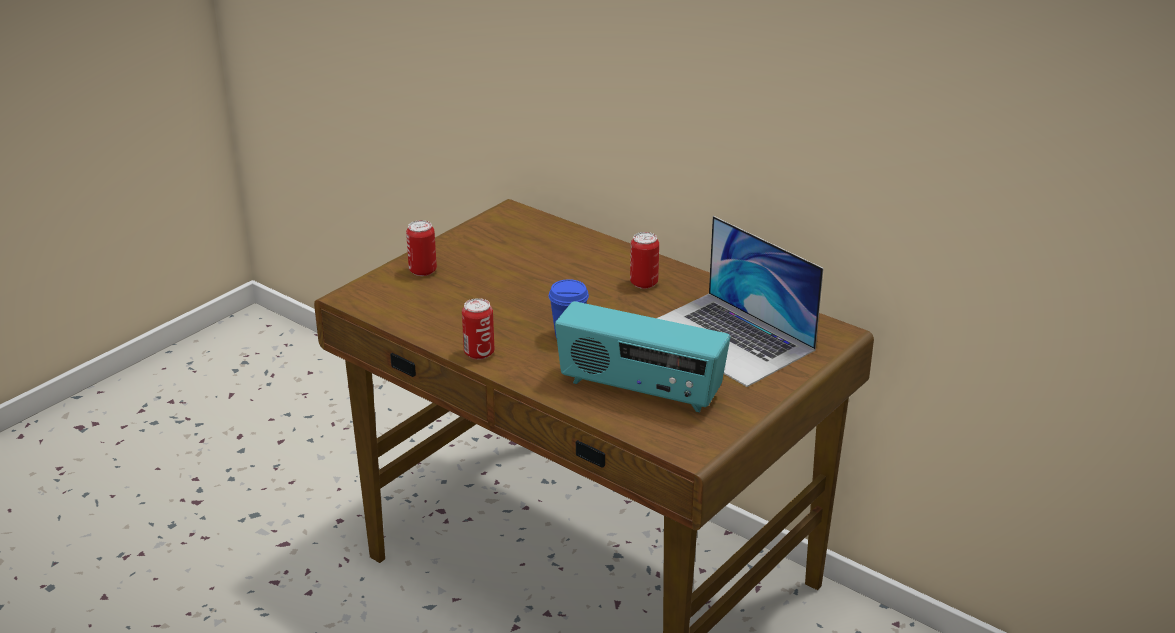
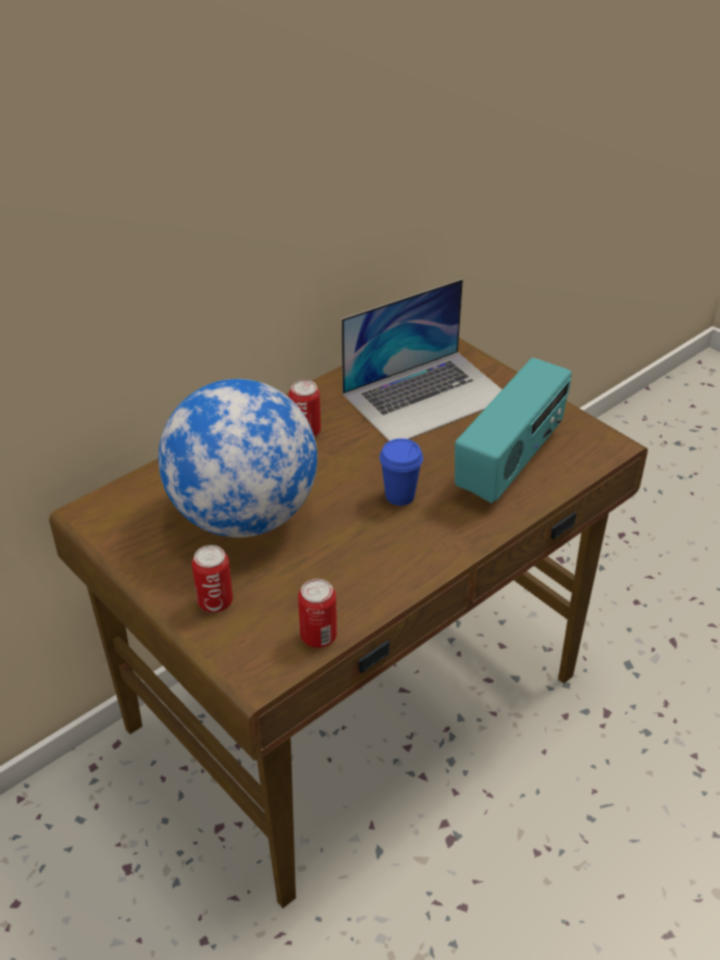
camera: 80 degrees left, 10 degrees up
can [462,298,494,360] -> can moved to [298,579,337,648]
none -> globe [158,379,317,538]

